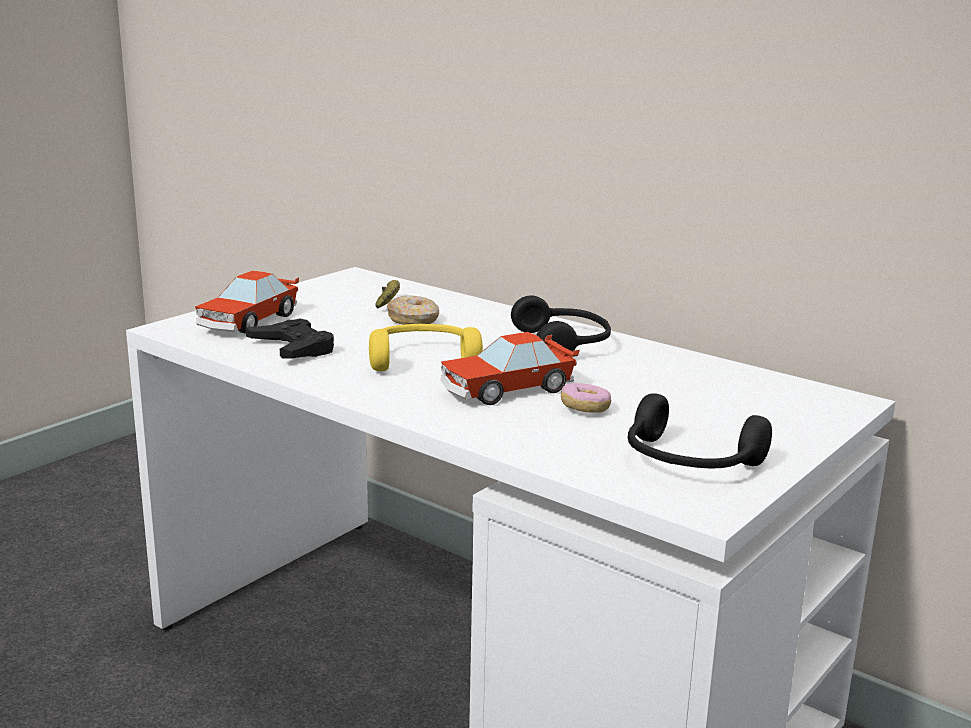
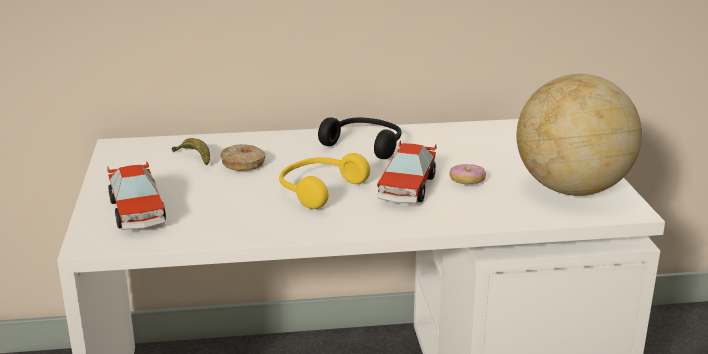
camera: 45 degrees left, 5 degrees up
black game controller [246,318,334,359] -> none
black headphones [628,393,772,469] -> globe [517,74,642,196]

